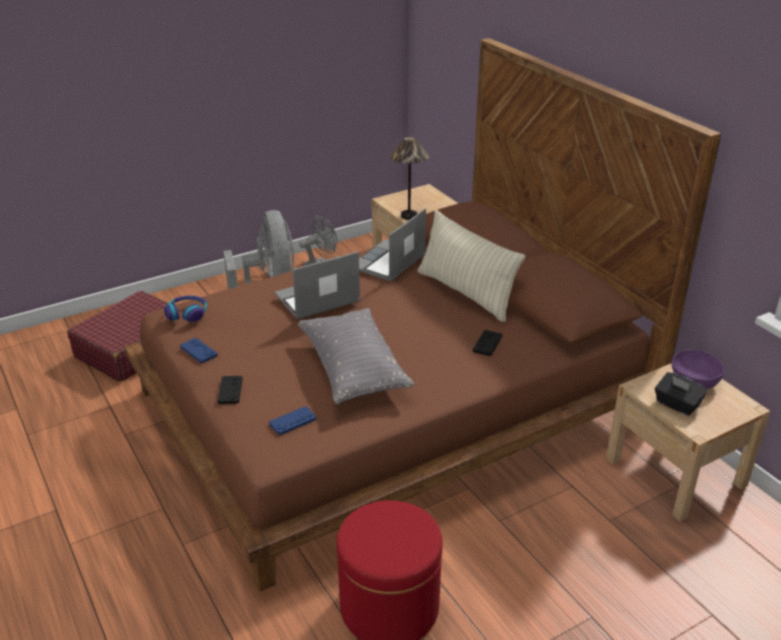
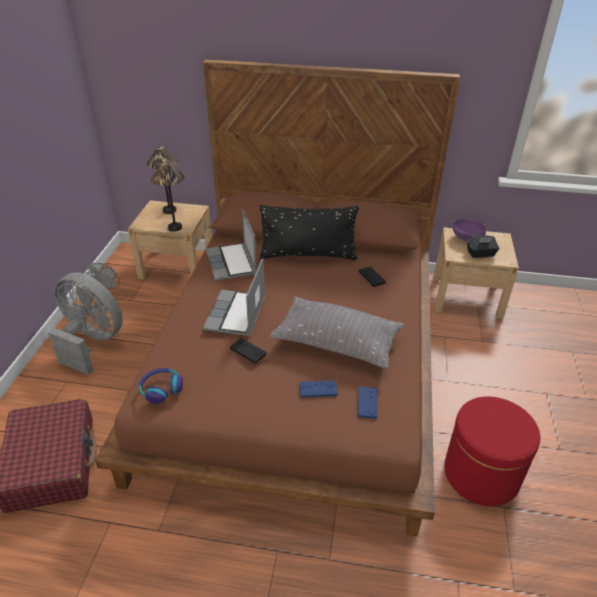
camera: 50 degrees left, 5 degrees up
blue game controller [180,338,218,363] -> blue game controller moved to [300,381,338,397]
black game controller [217,376,243,404] -> black game controller moved to [230,338,266,363]
beige pillow [418,210,526,322] -> black pillow [259,205,359,260]
none -> table lamp [146,146,179,214]

